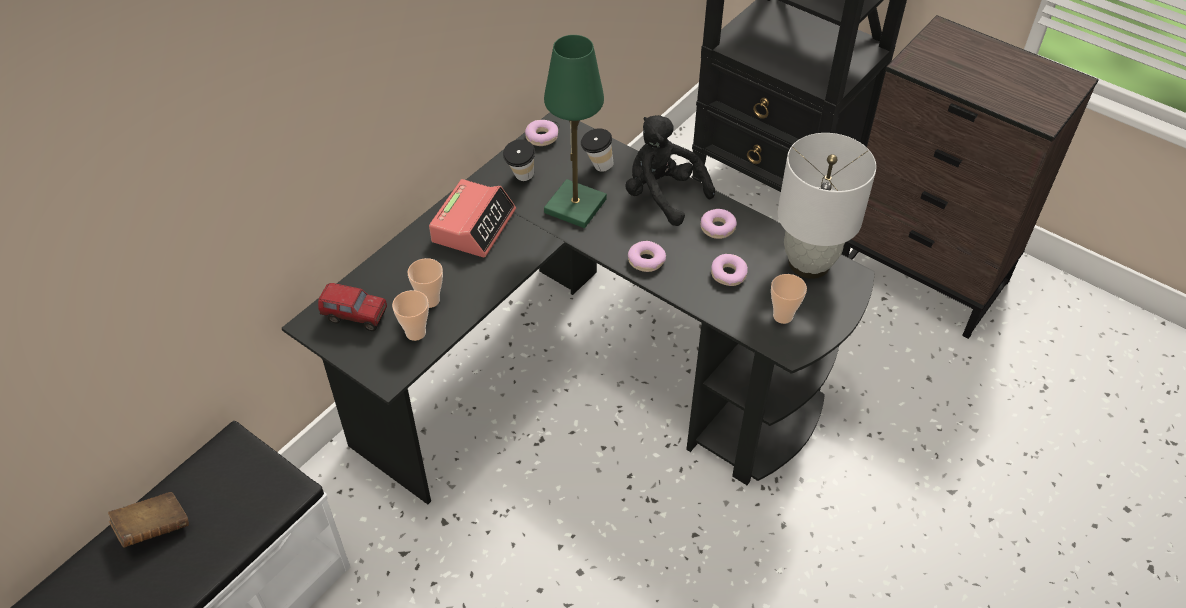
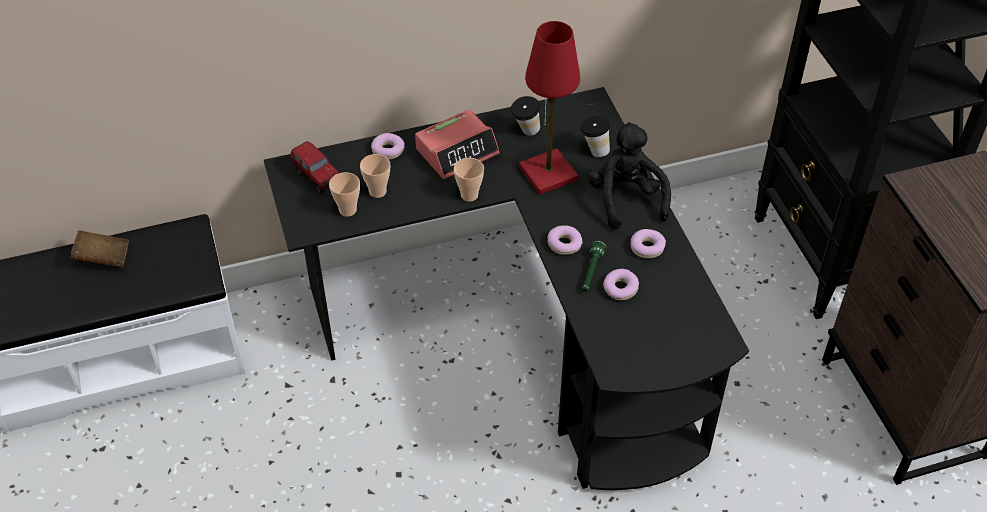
camera: 35 degrees right, 0 degrees up
donut [525,120,558,146] -> donut moved to [371,133,405,160]
green table lamp [544,35,607,228] -> red table lamp [519,21,580,195]
cup [771,274,807,324] -> cup moved to [454,158,484,202]
white table lamp [778,133,876,279] -> none
none -> green flashlight [582,241,606,292]

